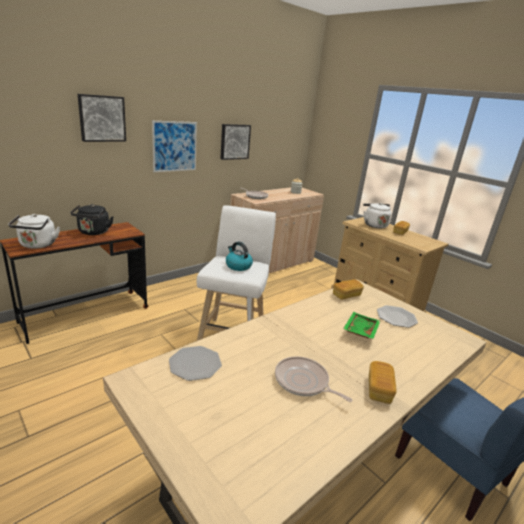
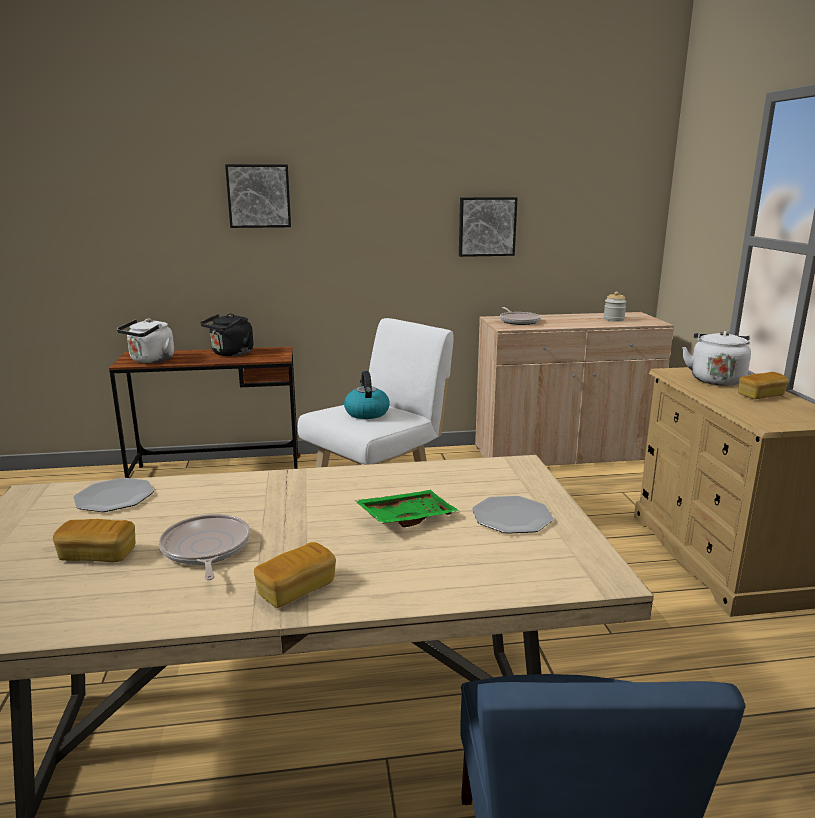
camera: 35 degrees right, 5 degrees down
picture [152,121,197,172] -> none
bread [333,279,364,300] -> bread moved to [53,519,135,562]

